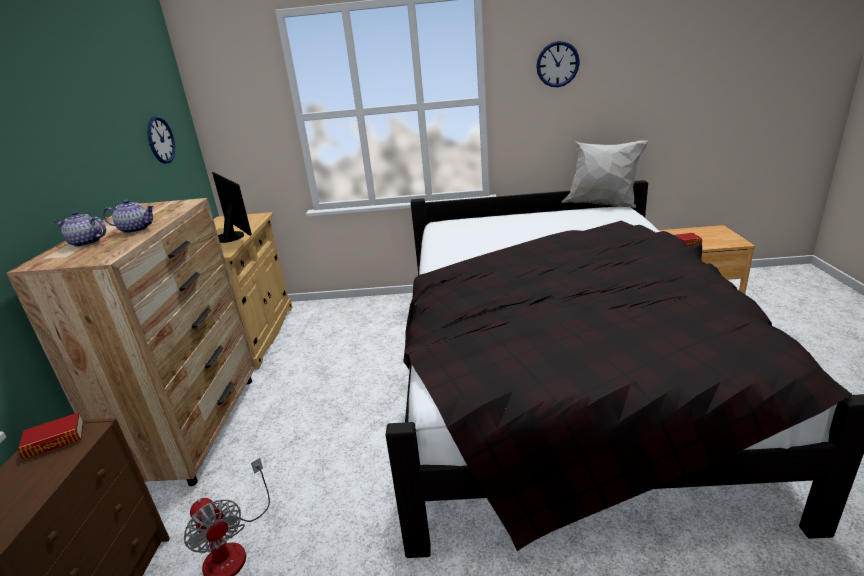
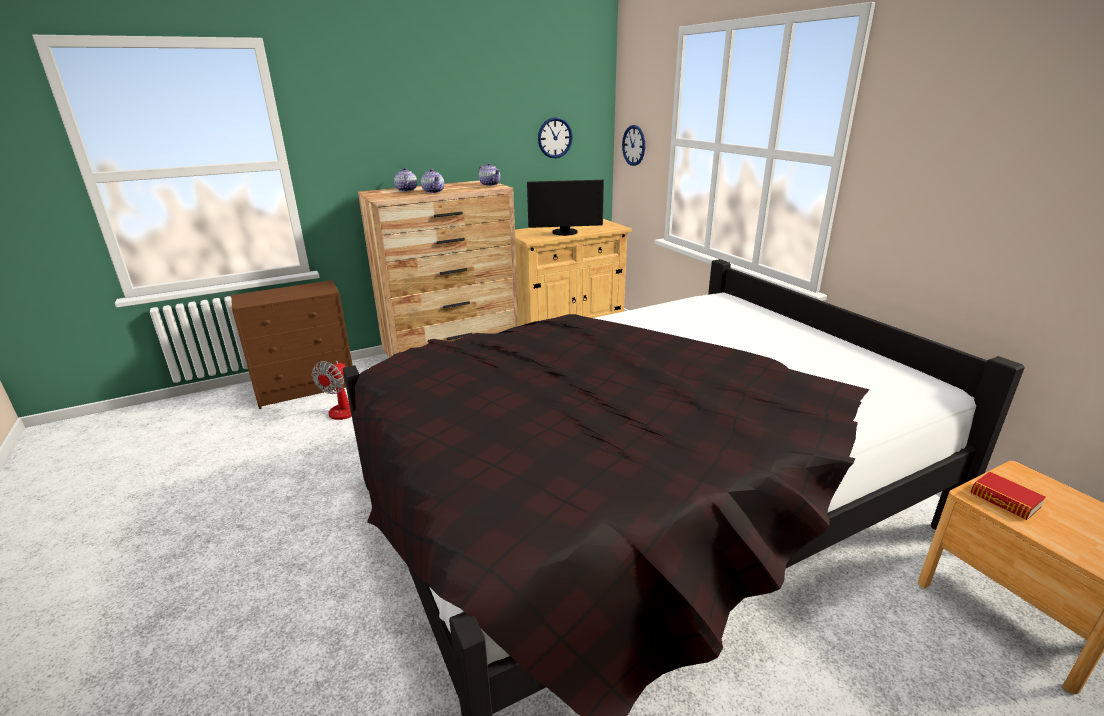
camera: 60 degrees right, 0 degrees up
book [18,412,84,459] -> none
monitor [212,172,252,243] -> monitor turned 60 degrees clockwise [527,180,604,236]
wall clock [536,41,580,87] -> wall clock moved to [622,125,645,166]
white pillow [562,140,649,208] -> none
none -> teapot [479,163,500,186]

